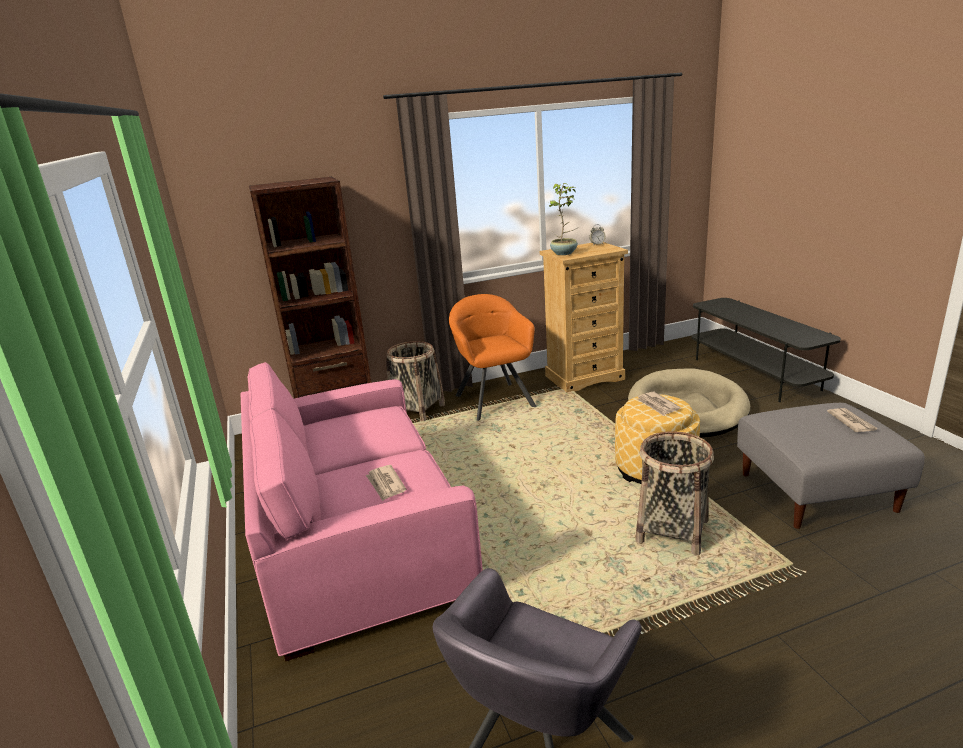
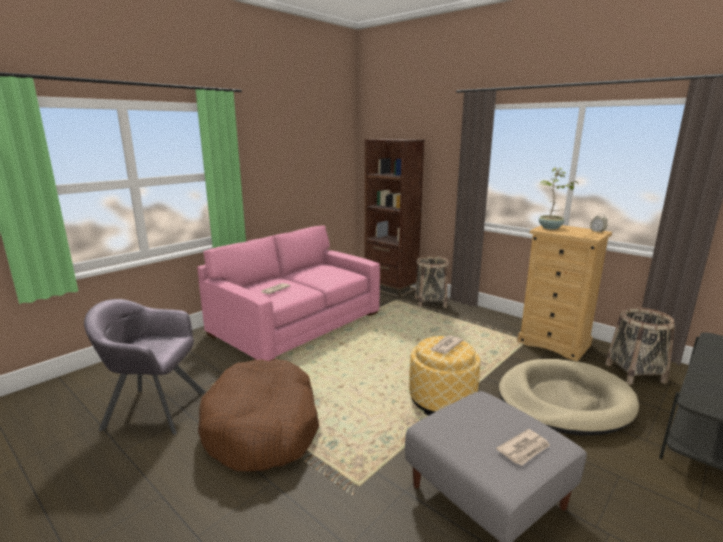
camera: 60 degrees right, 5 degrees down
orange armchair [449,294,537,421] -> none
basket [635,431,714,555] -> basket moved to [605,307,675,385]
none -> brown dog bed [198,359,319,471]

